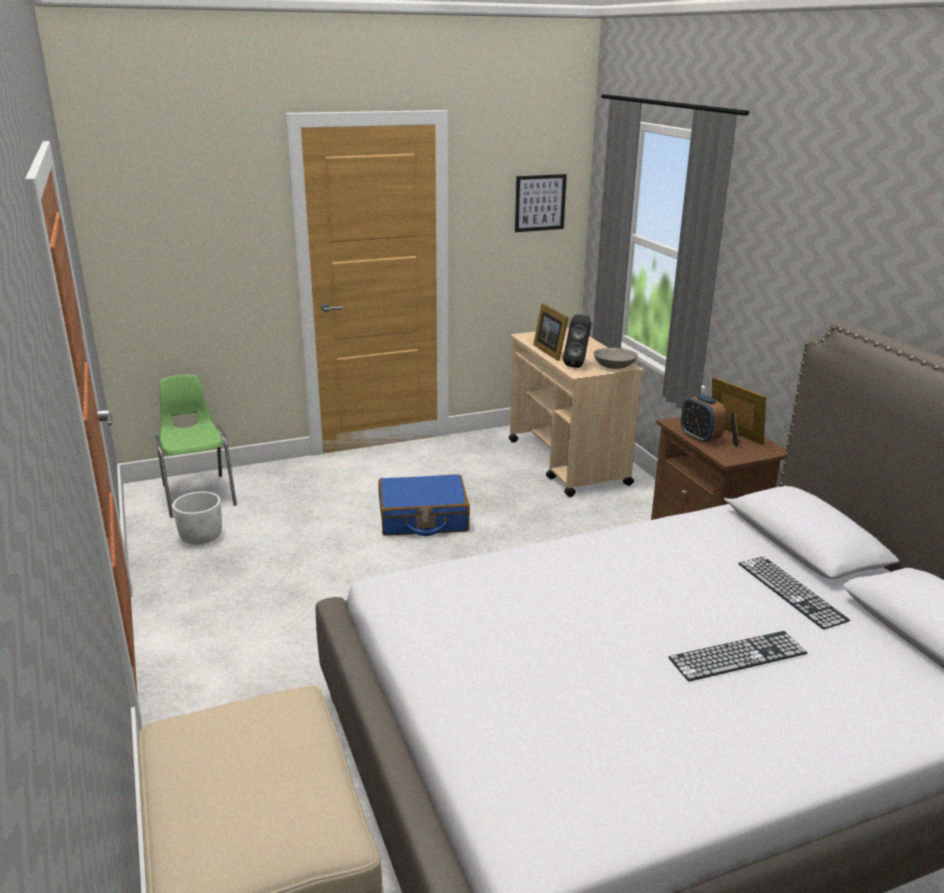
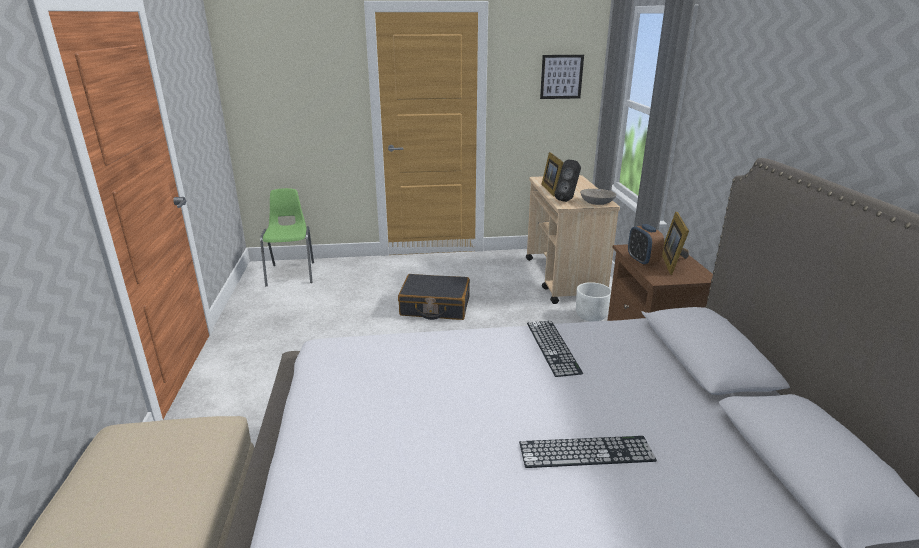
camera: 15 degrees right, 0 degrees up
white planter [173,491,222,544] -> white planter moved to [576,282,611,321]
blue suitcase [379,474,470,536] -> black suitcase [398,274,470,320]
picture frame [712,377,766,448] -> picture frame turned 150 degrees counterclockwise [662,212,689,275]
keyboard [738,556,850,629] -> keyboard moved to [527,321,583,377]

